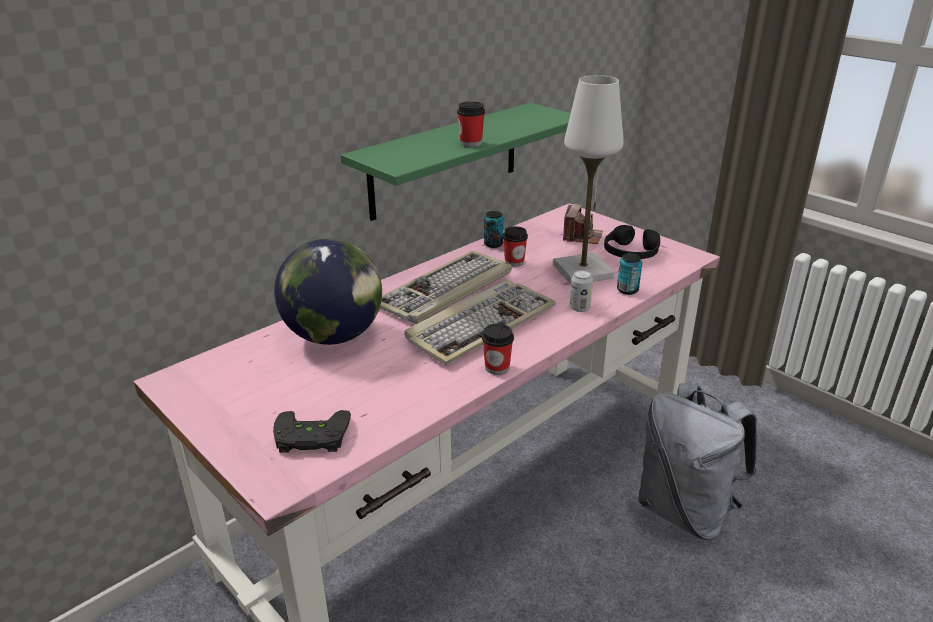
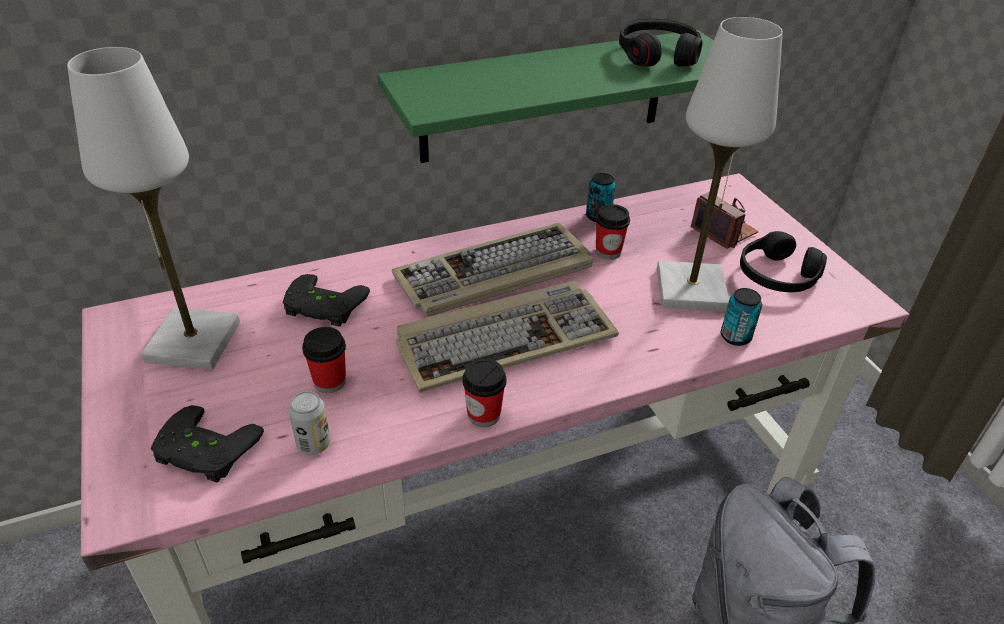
camera: 20 degrees right, 10 degrees up
globe [274,238,382,345] -> black game controller [283,274,370,327]
cup [457,101,485,147] -> cup moved to [302,327,346,393]
camera [563,204,603,244] -> camera turned 75 degrees counterclockwise [691,192,759,249]
can [570,270,593,312] -> can moved to [289,391,330,455]
none -> white table lamp [67,47,240,370]
none -> black headphones [619,19,702,67]

